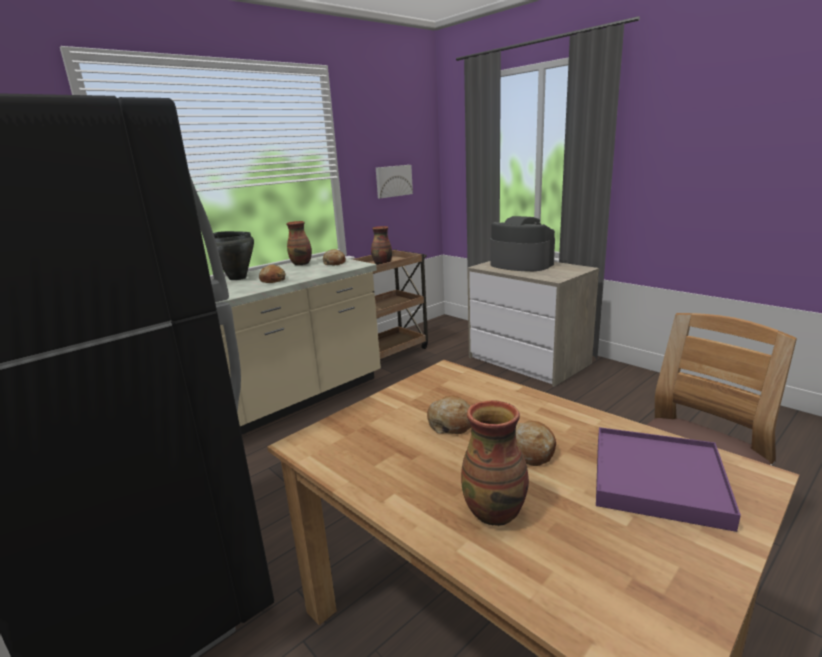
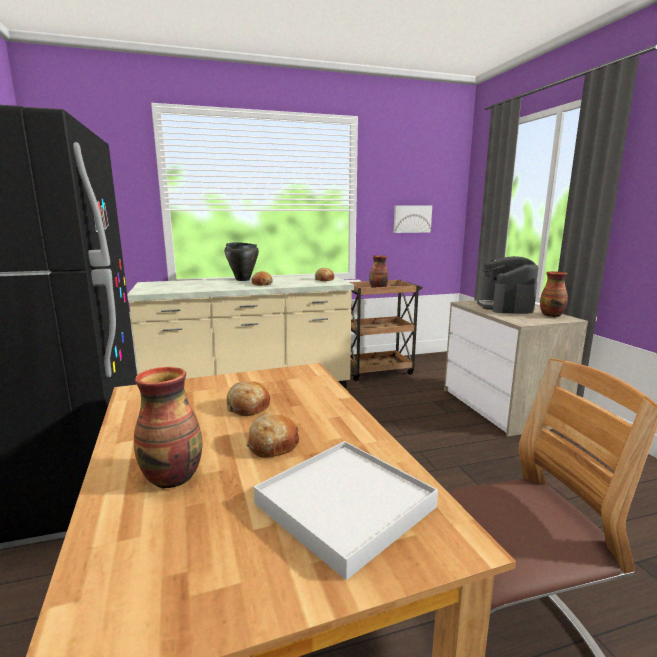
camera: 25 degrees right, 5 degrees down
vase [286,221,312,266] -> vase moved to [540,271,568,317]
coffee machine [491,216,555,271] -> coffee machine turned 150 degrees counterclockwise [477,256,538,314]
purple tray [596,427,741,532] -> white tray [254,441,438,580]

